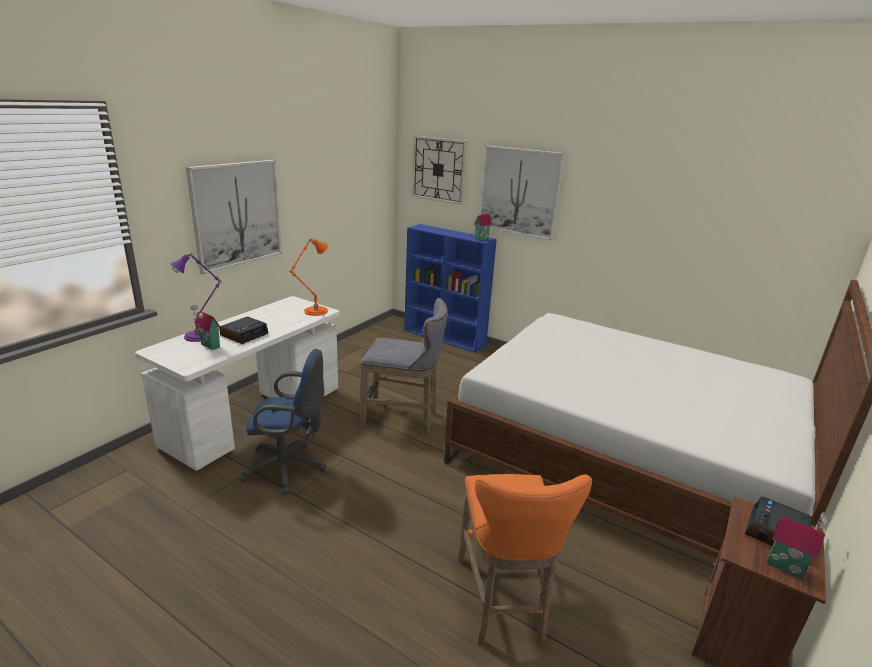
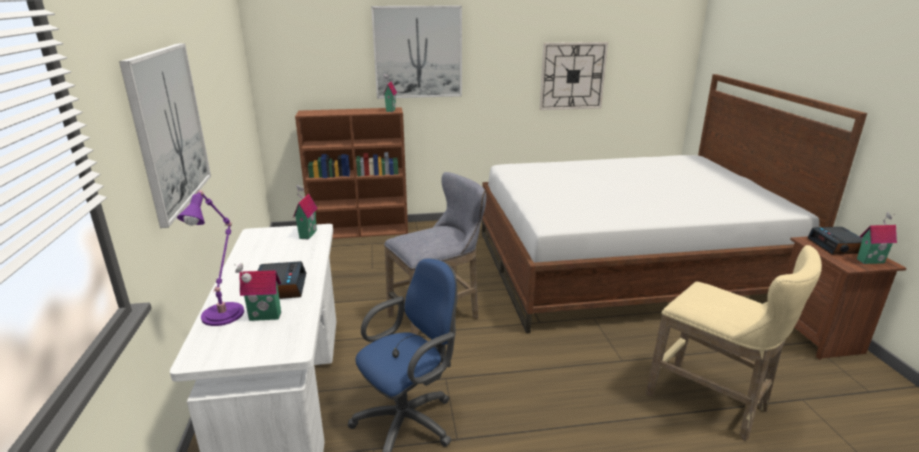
camera: 40 degrees left, 0 degrees up
orange table lamp [289,238,328,316] -> toy house [293,185,318,240]
blue bookcase [404,224,497,353] -> brown bookcase [295,107,408,239]
wall clock [412,136,467,205] -> wall clock moved to [540,42,608,110]
orange stool [459,474,592,645] -> beige stool [646,245,822,441]

